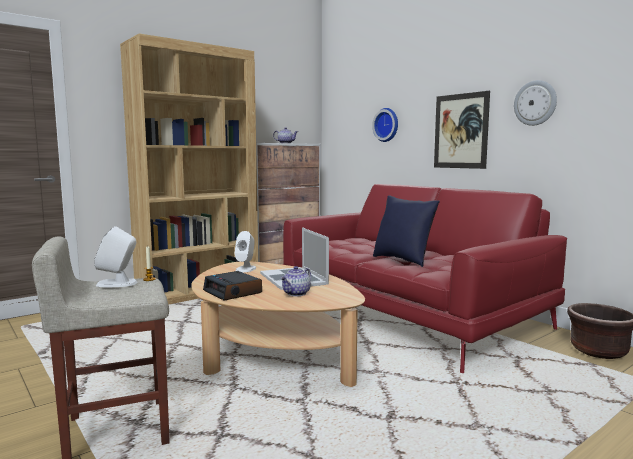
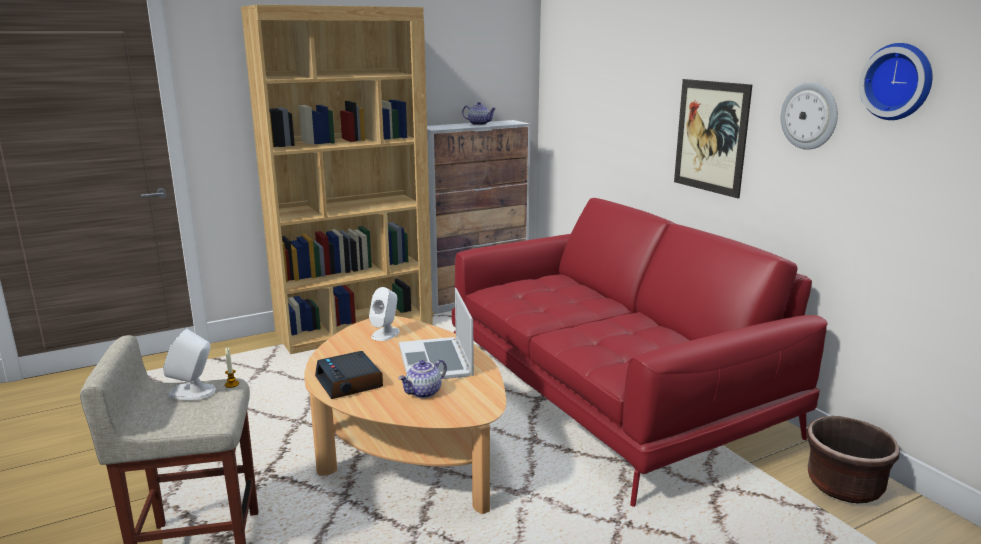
camera: 10 degrees right, 10 degrees up
wall clock [372,108,398,142] -> wall clock moved to [859,43,933,120]
blue pillow [373,195,440,267] -> none

